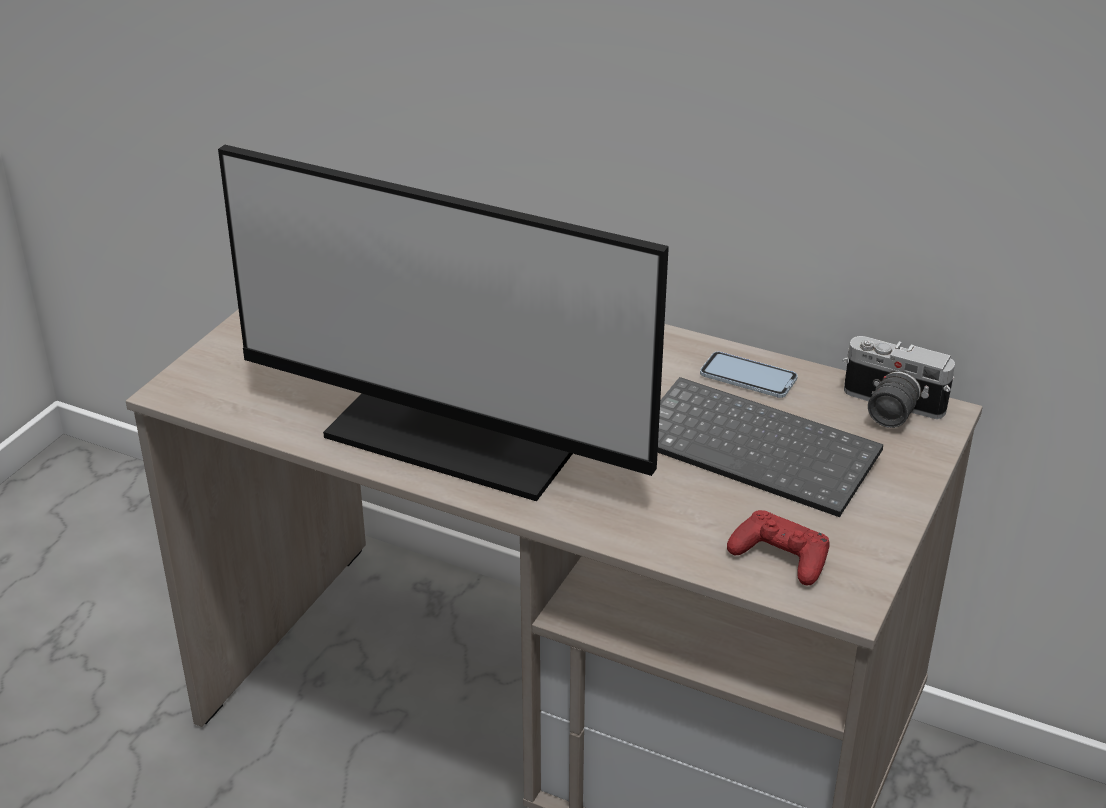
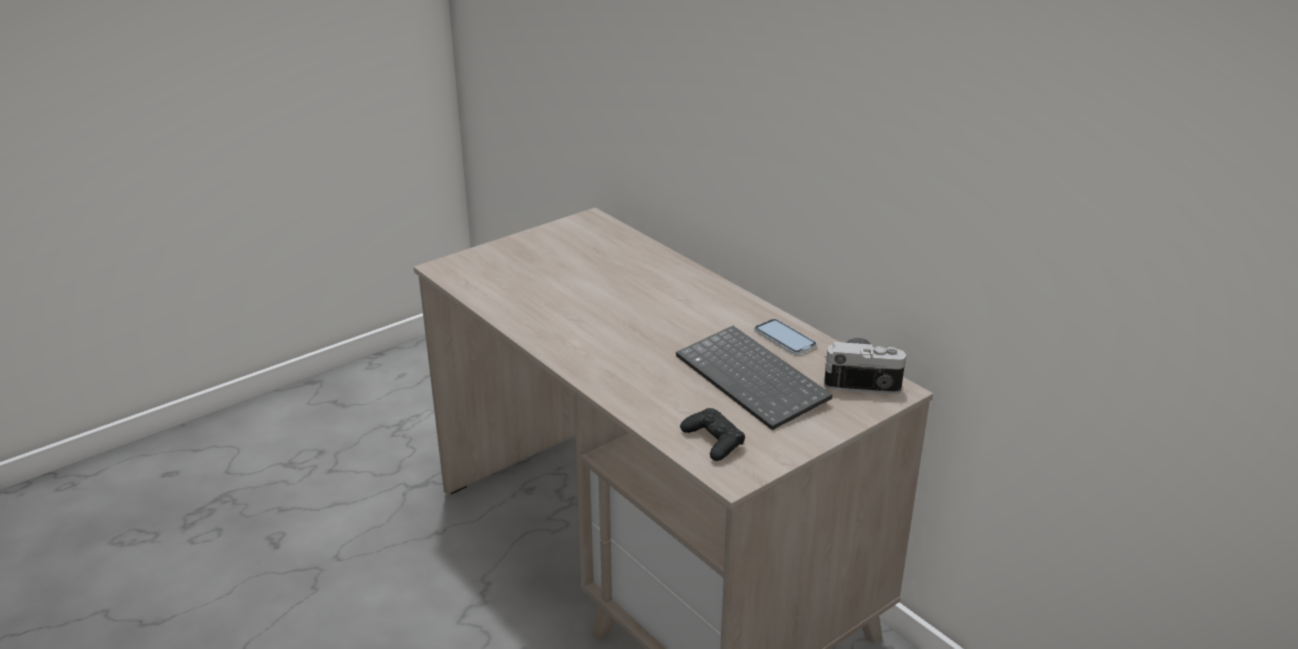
camera: 25 degrees right, 5 degrees down
monitor [218,145,669,501] -> none
red game controller [727,510,830,586] -> black game controller [680,408,745,461]
camera [843,336,955,428] -> camera turned 135 degrees clockwise [824,338,906,395]

